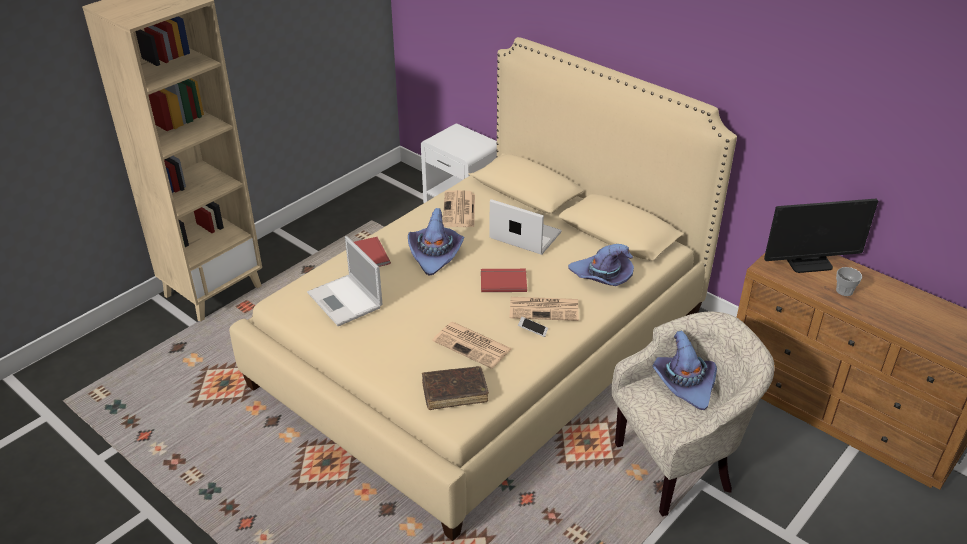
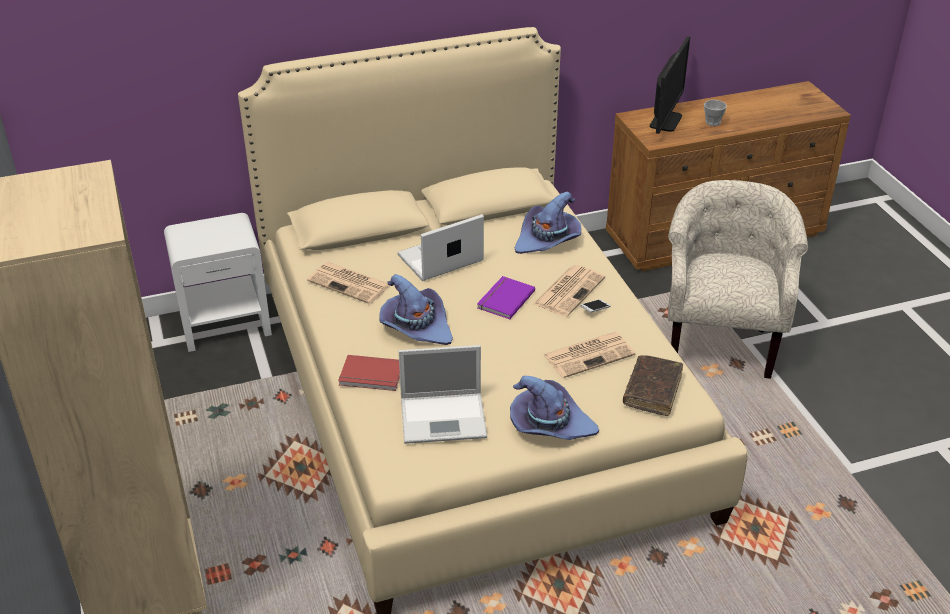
camera: 60 degrees left, 0 degrees up
red book [481,269,527,292] -> purple book [477,276,535,319]
purple hat [653,330,717,410] -> purple hat moved to [510,376,599,440]

